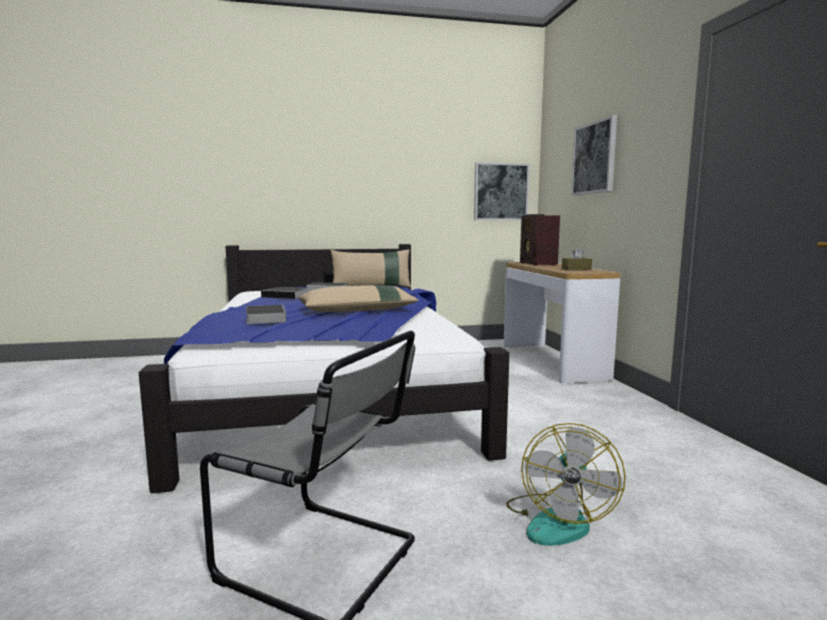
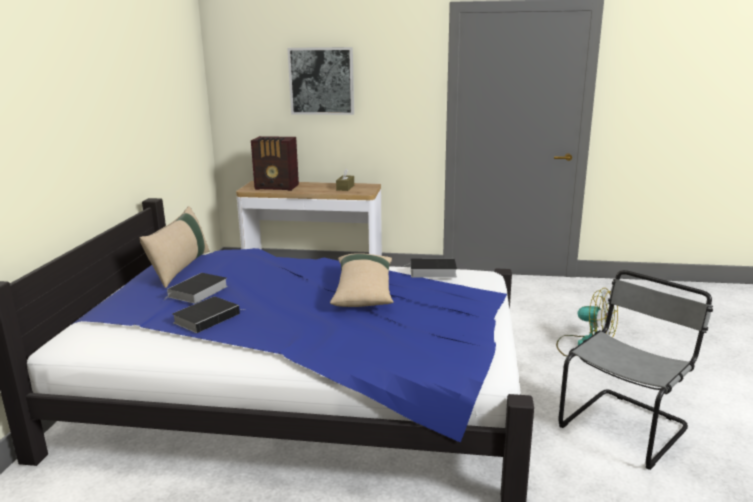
camera: 70 degrees left, 10 degrees up
book [246,305,286,324] -> book moved to [404,258,457,278]
picture [474,162,530,220] -> none

